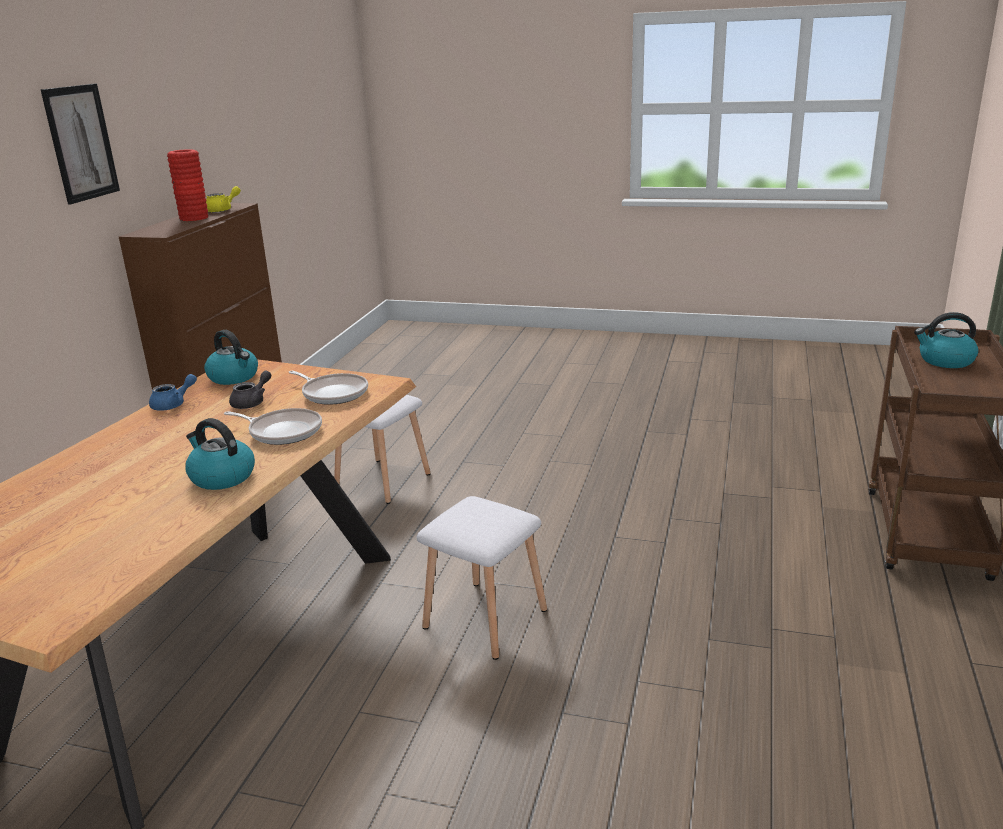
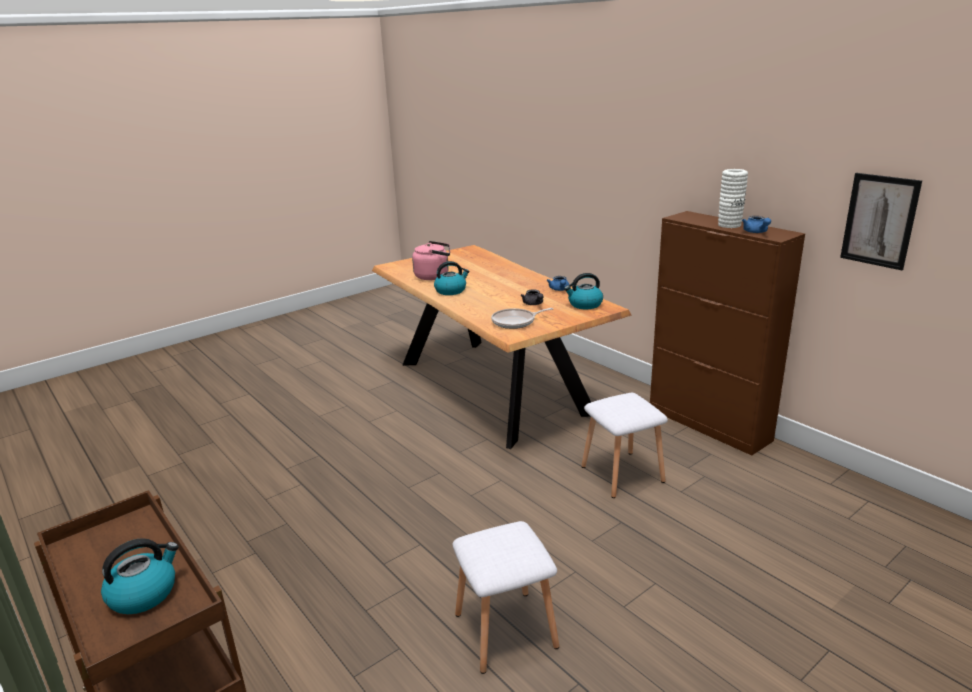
camera: 125 degrees right, 0 degrees up
picture [41,83,120,204] -> picture moved to [840,173,922,270]
red vase [167,149,208,221] -> white vase [718,169,748,228]
yellow teapot [206,186,241,213] -> blue teapot [742,216,771,233]
frying pan [224,408,322,445] -> none
white stool [417,496,547,660] -> white stool moved to [452,521,559,674]
none -> pink kettle [412,241,450,280]

